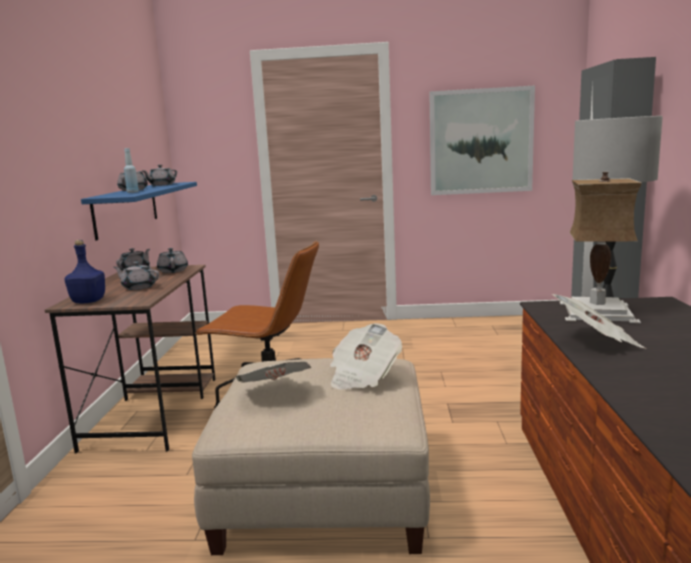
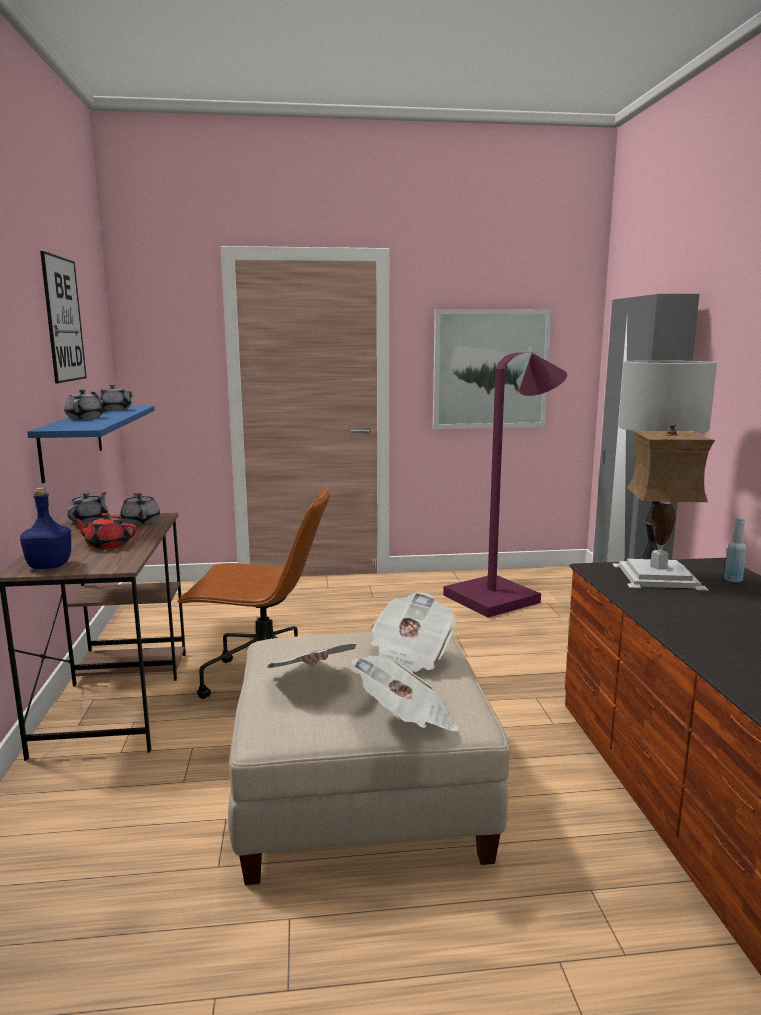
camera: 10 degrees left, 0 degrees up
grey teapot [114,262,159,290] -> red teapot [73,513,137,549]
blue bottle [124,148,139,193] -> blue bottle moved to [724,518,746,582]
newspaper [552,294,645,348] -> newspaper moved to [352,656,459,731]
none -> picture [40,251,87,383]
none -> purple floor lamp [443,352,567,618]

